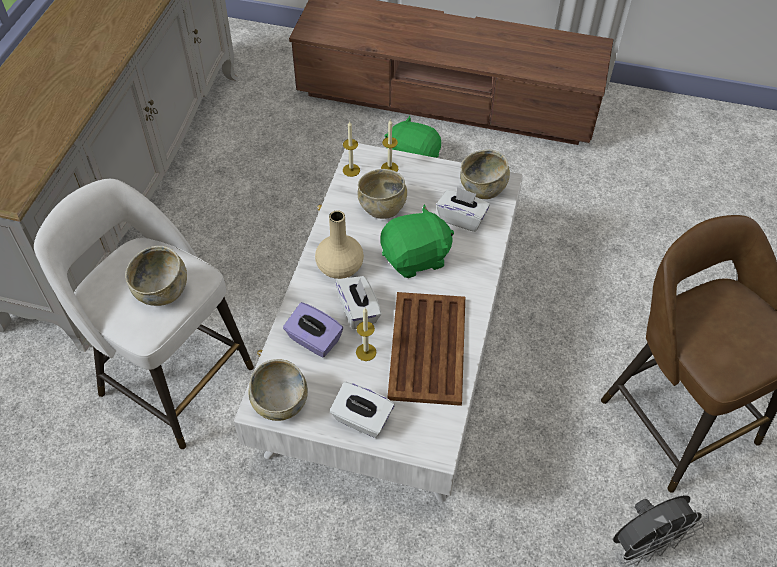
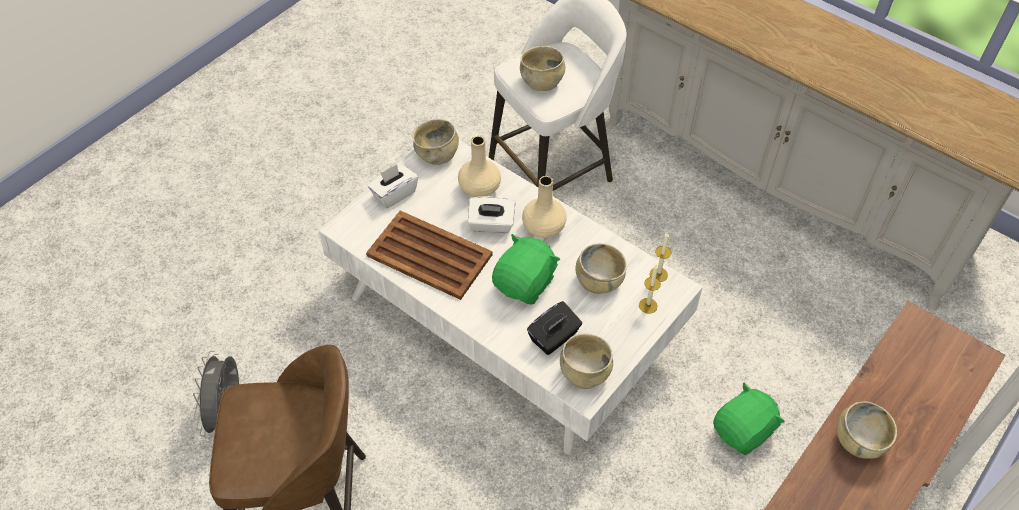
camera: 115 degrees right, 0 degrees up
purple tissue box [283,302,343,358] -> beige vase [458,136,501,197]
candle [356,308,377,361] -> none
green plush toy [380,204,454,278] -> green plush toy turned 150 degrees counterclockwise [492,234,560,305]
white tissue box [436,187,490,232] -> black tissue box [527,301,582,355]
none -> beige bowl [836,401,897,459]

